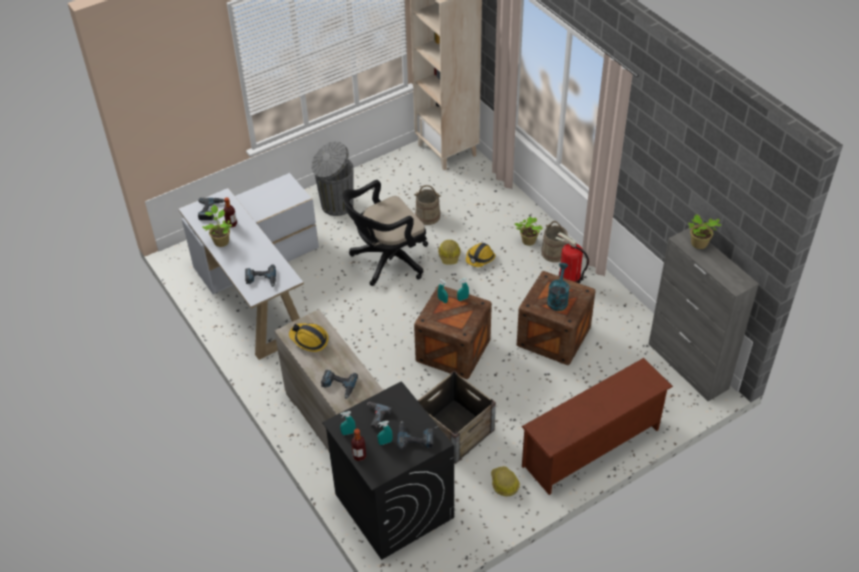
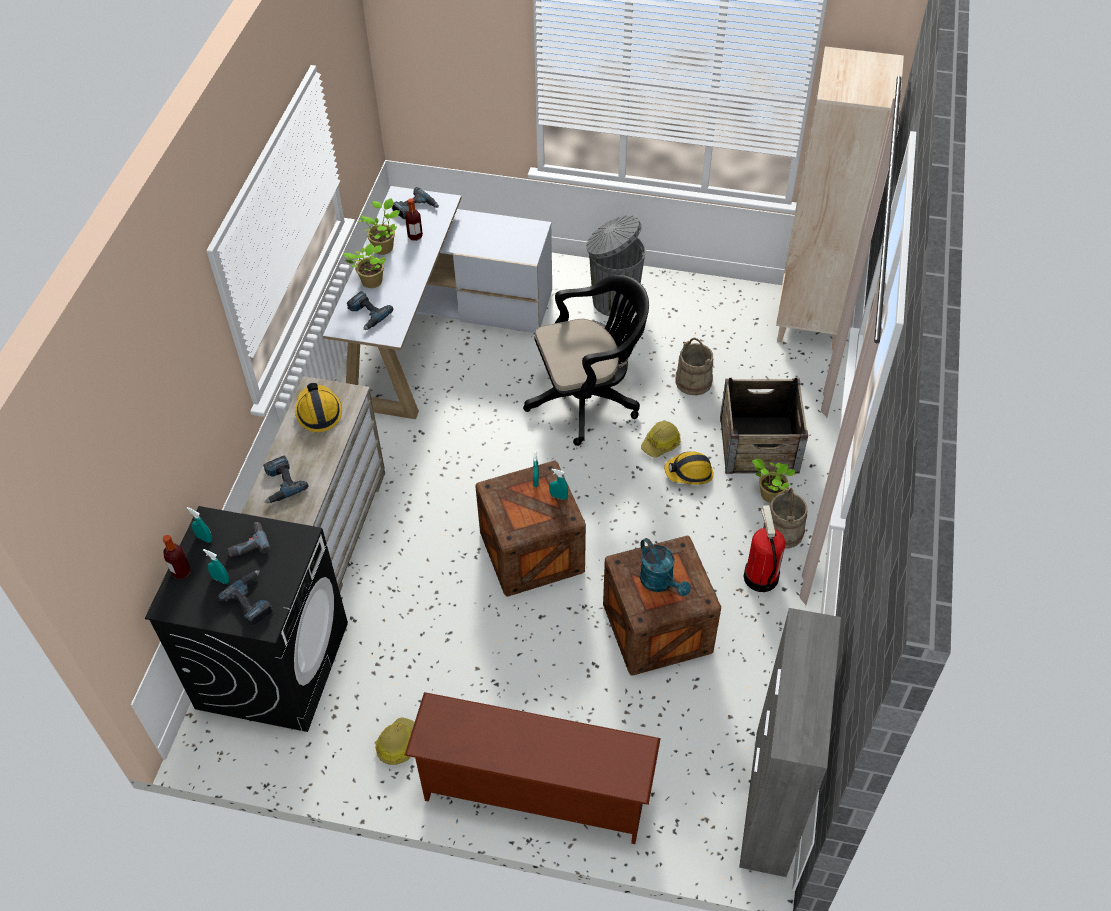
camera: 45 degrees right, 5 degrees up
black office chair [342,180,428,286] -> black office chair turned 150 degrees clockwise [523,275,649,446]
crate [417,371,496,464] -> crate moved to [720,378,808,474]
turquoise watering can [547,263,570,311] -> turquoise watering can turned 90 degrees clockwise [640,538,691,596]
potted plant [688,214,721,249] -> potted plant moved to [343,243,386,288]

